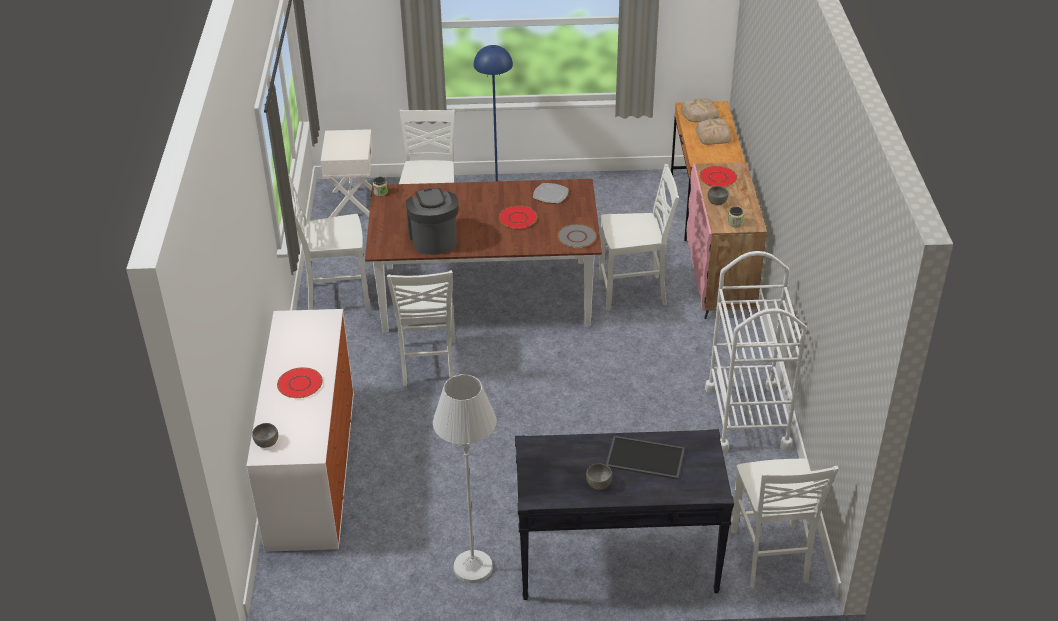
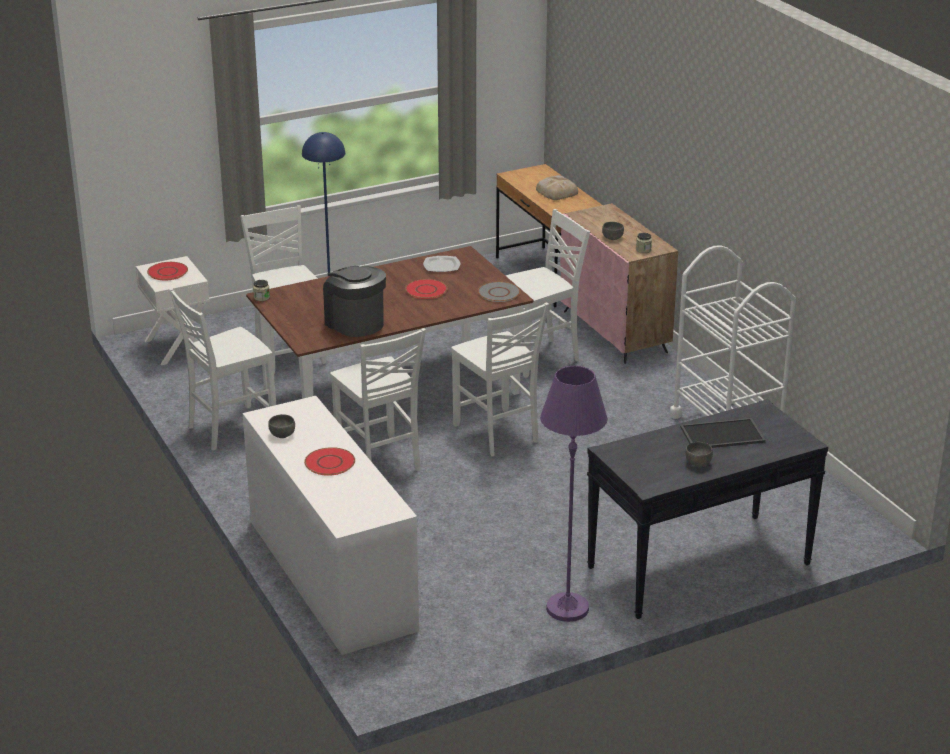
camera: 25 degrees left, 10 degrees down
grey bowl [252,423,278,448] -> grey bowl moved to [268,414,295,438]
white floor lamp [433,374,497,583] -> purple floor lamp [540,366,608,622]
bread [681,98,720,122] -> none
red plate [699,166,737,187] -> red plate moved to [147,262,188,280]
white chair [731,459,839,588] -> white chair moved to [451,302,549,456]

